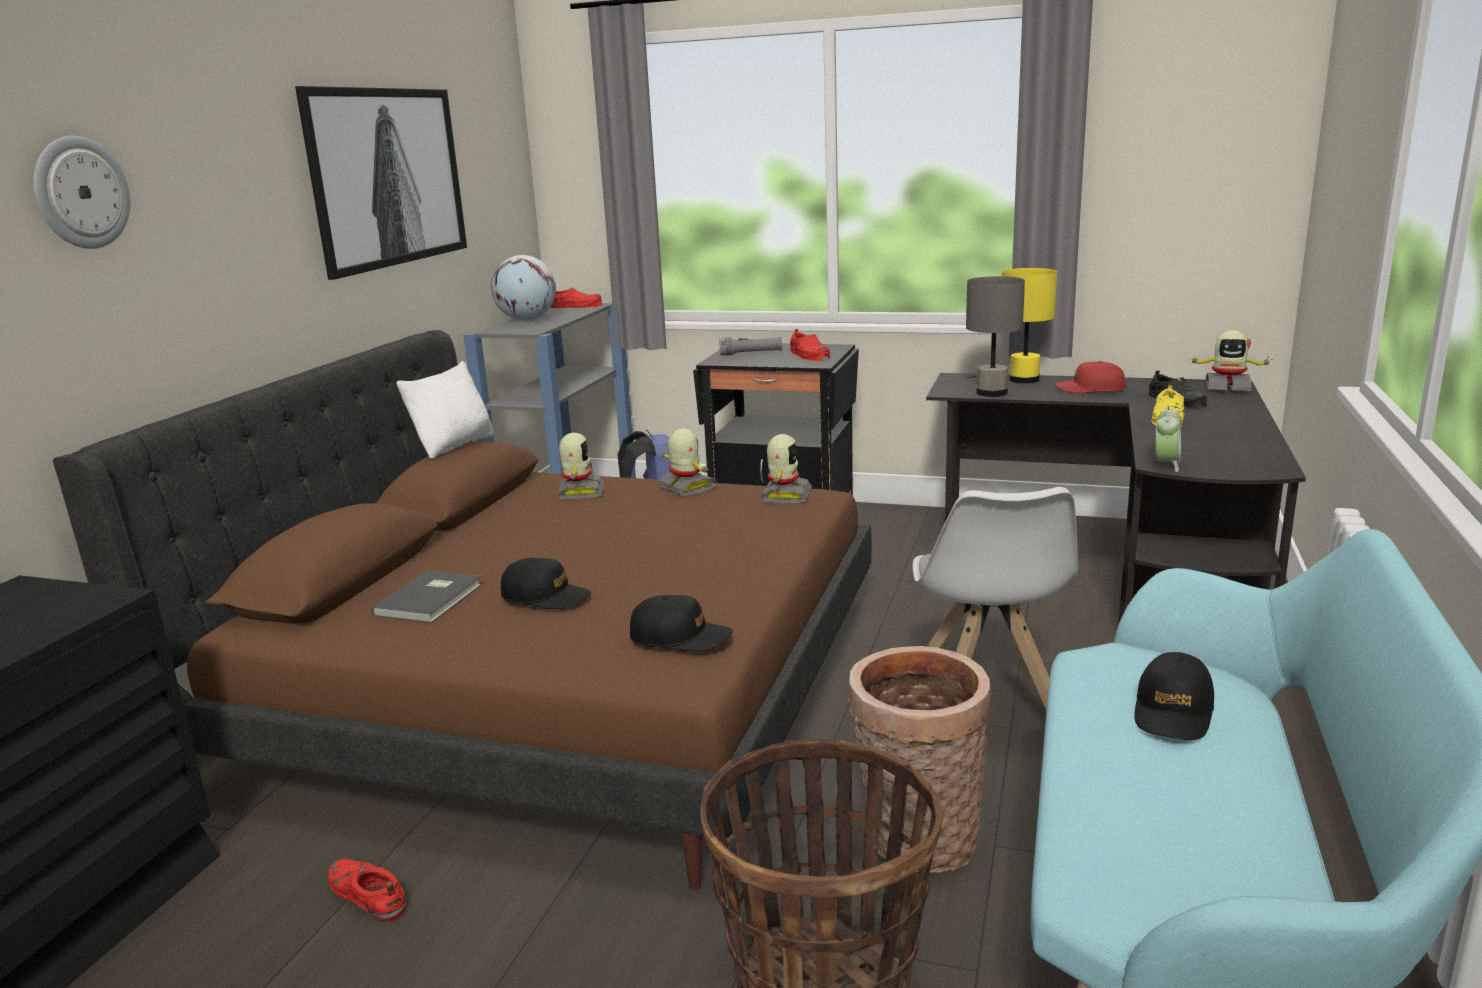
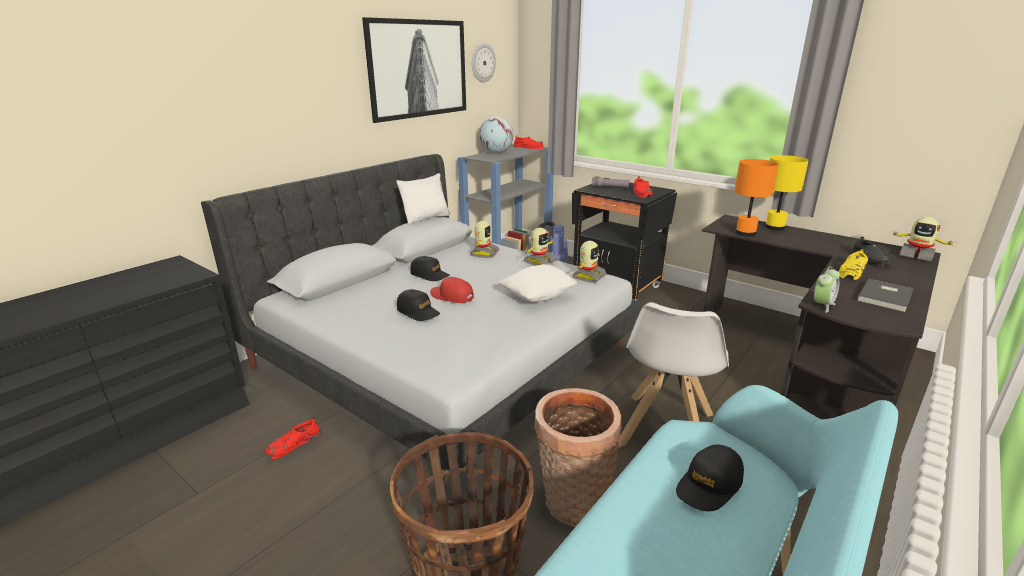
camera: 20 degrees right, 5 degrees up
wall clock [34,136,130,249] -> wall clock moved to [472,44,496,83]
brown bed [53,330,872,890] -> grey bed [201,154,641,482]
red shoe [328,858,406,921] -> red shoe turned 105 degrees counterclockwise [265,418,321,459]
grey book [372,571,482,623] -> grey book moved to [857,279,914,312]
black cap [630,595,733,652] -> black cap moved to [410,256,450,281]
toy robot [659,429,718,496] -> toy robot turned 60 degrees clockwise [523,228,557,266]
grey table lamp [966,276,1025,397] -> orange table lamp [735,159,778,237]
red cap [1055,361,1126,393] -> red cap moved to [430,277,474,303]
none -> white pillow [498,264,578,302]

